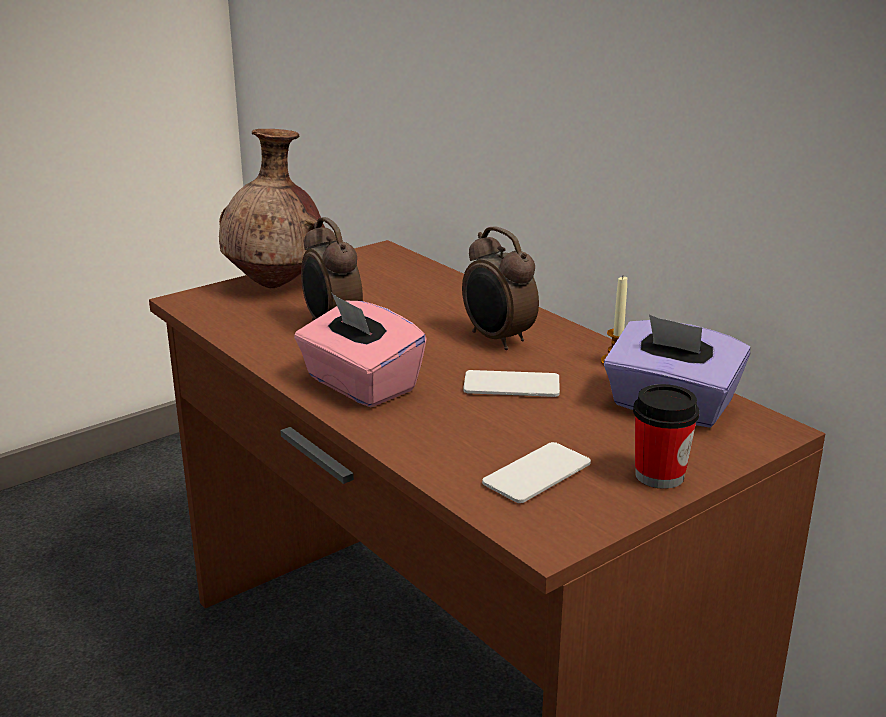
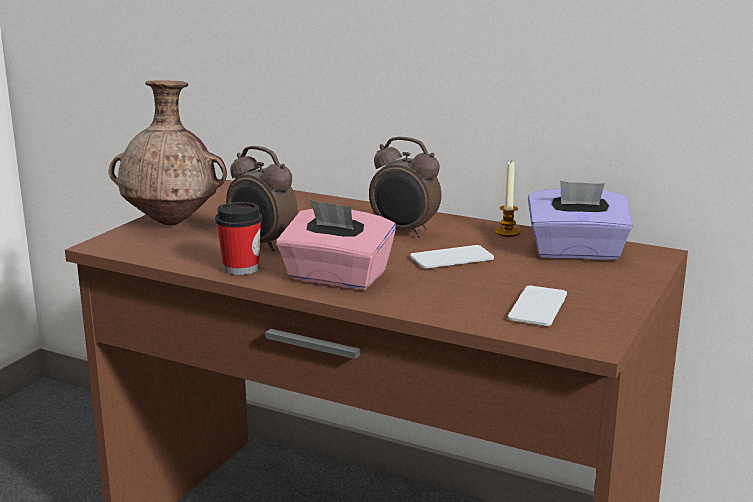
camera: 25 degrees left, 5 degrees down
cup [633,384,699,489] -> cup moved to [215,202,262,275]

